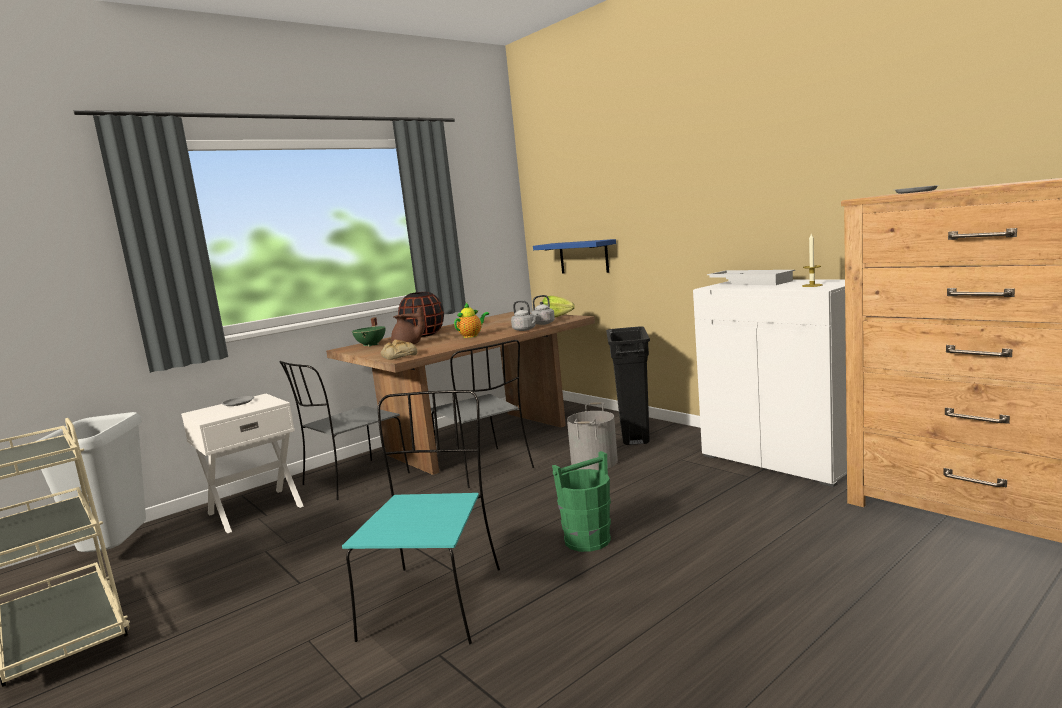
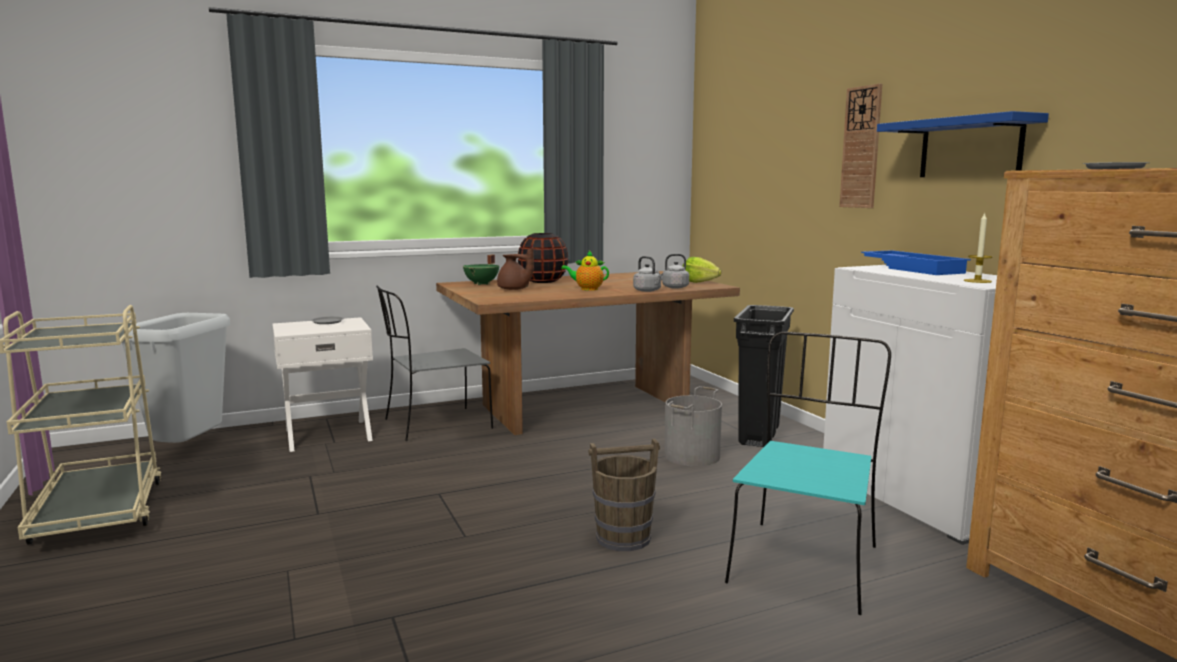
camera: 15 degrees right, 0 degrees up
turquoise chair [342,390,500,644] -> turquoise chair moved to [725,332,891,615]
bread [381,339,417,360] -> none
grey chair [431,340,534,488] -> none
teapot [454,303,489,338] -> teapot turned 150 degrees counterclockwise [561,251,609,291]
blue shelf [533,239,616,273] -> blue shelf moved to [877,111,1049,177]
green bucket [552,451,611,552] -> brown bucket [588,439,660,551]
white tray [707,270,795,285] -> blue tray [861,250,971,275]
none -> wall clock [839,84,882,208]

